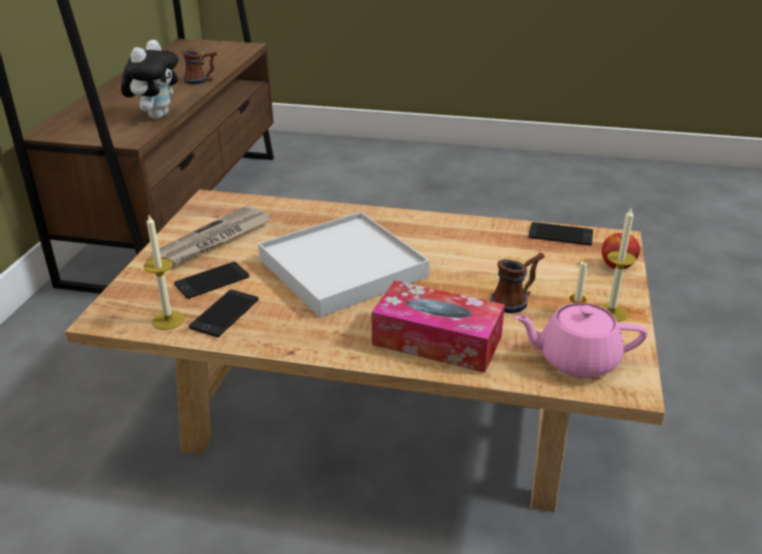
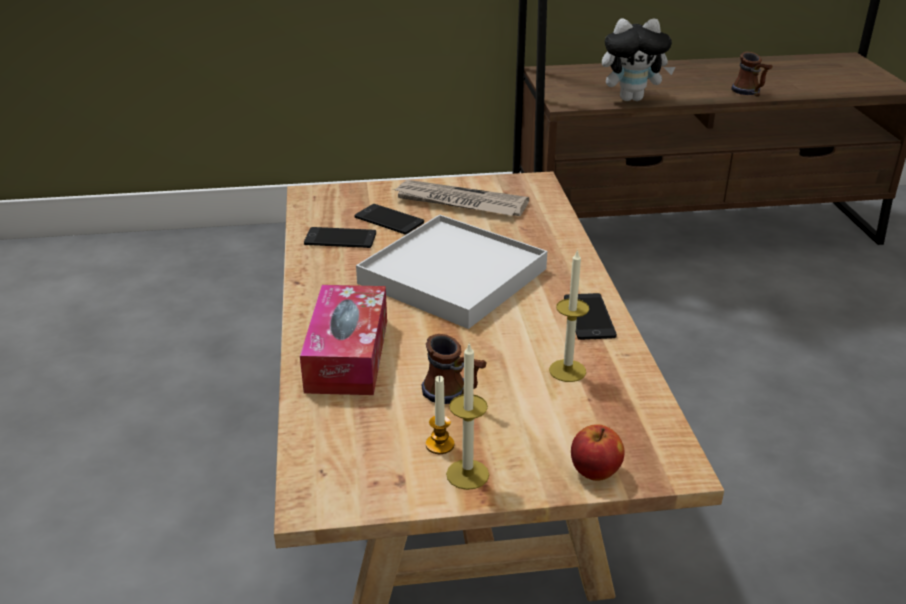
camera: 70 degrees right, 0 degrees up
candle [144,215,185,330] -> candle moved to [549,249,589,382]
pink teapot [514,303,647,378] -> none
phone [529,222,593,246] -> phone moved to [564,293,617,340]

